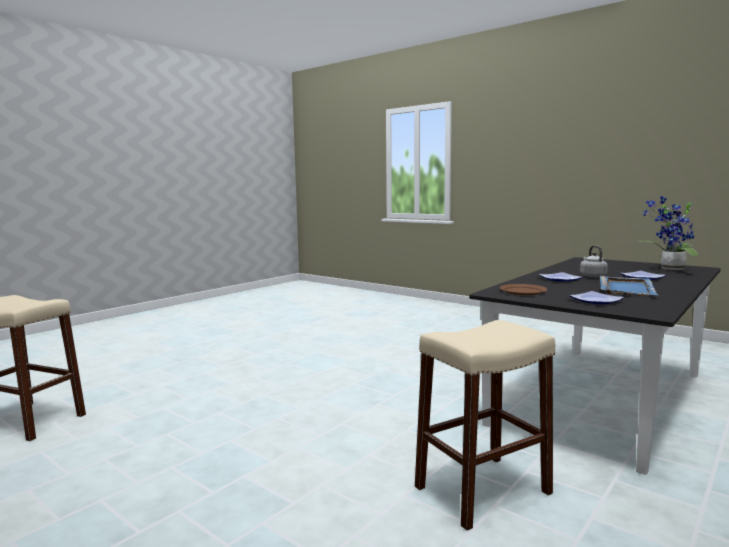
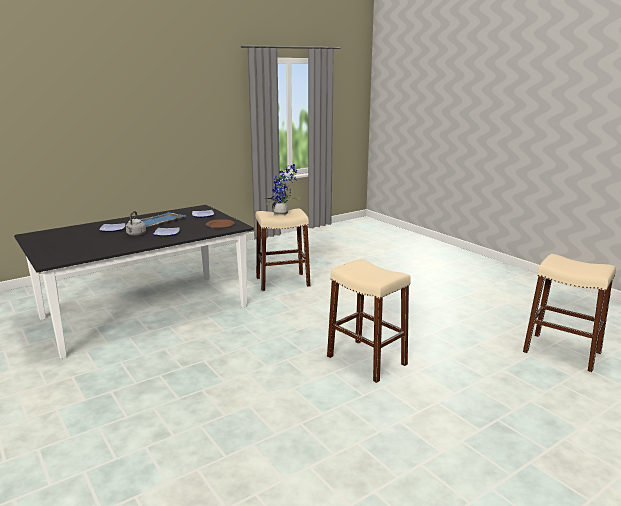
camera: 165 degrees left, 10 degrees up
potted plant [638,196,698,270] -> potted plant moved to [265,164,300,215]
none -> beige stool [327,259,411,383]

